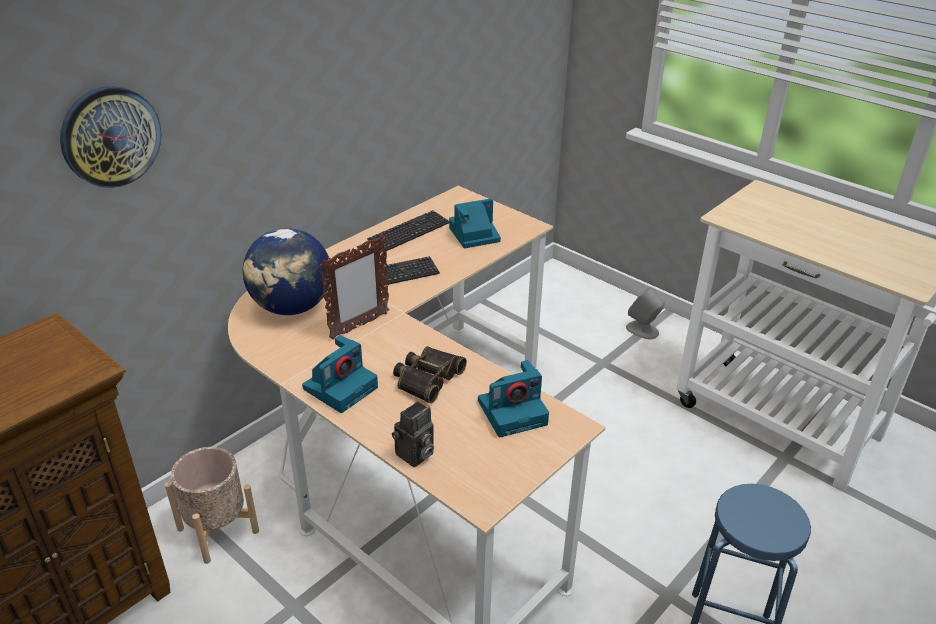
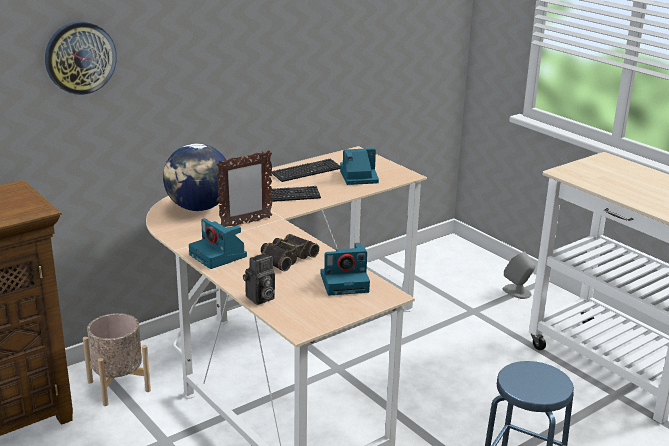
camera: 10 degrees right, 10 degrees down
camera [302,335,378,413] -> camera turned 90 degrees clockwise [189,218,247,269]

